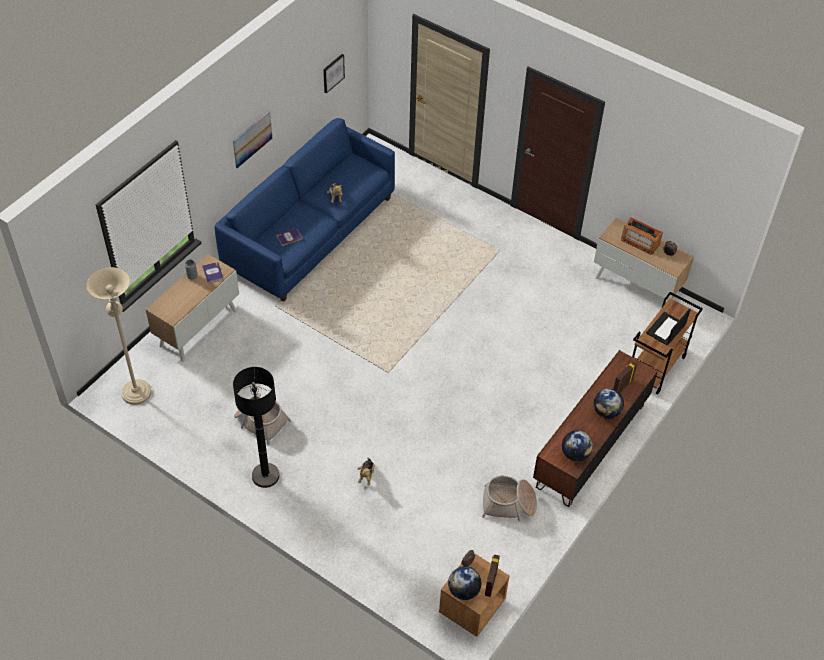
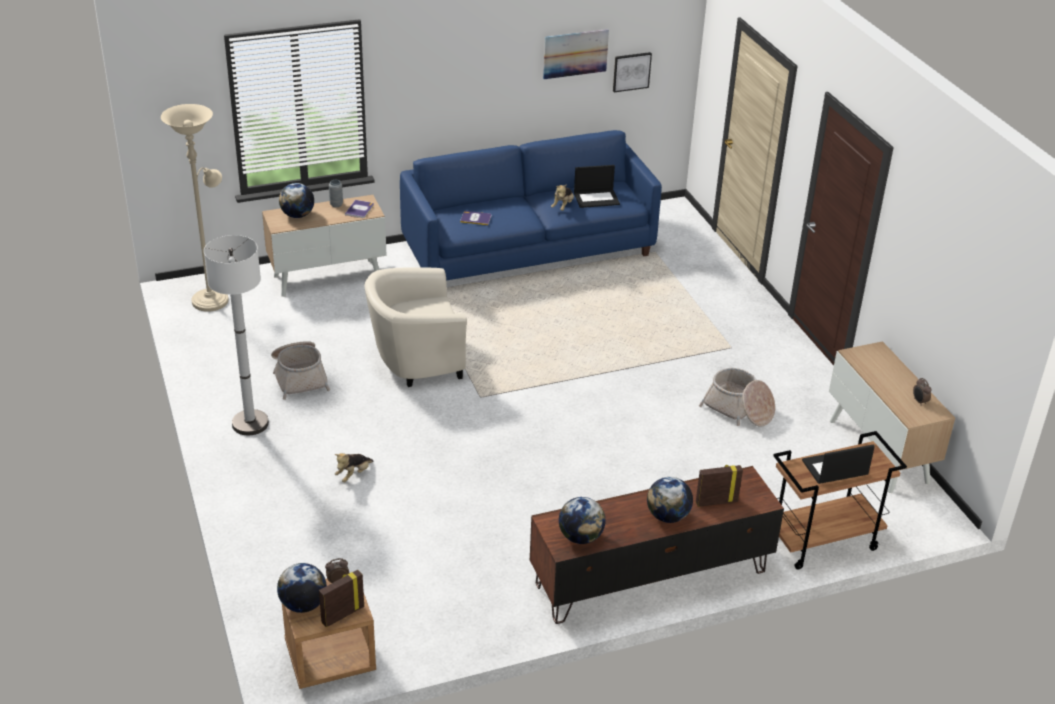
camera: 35 degrees right, 15 degrees down
picture [233,111,272,168] -> picture moved to [543,29,609,79]
black floor lamp [233,367,280,488] -> white floor lamp [204,235,269,435]
basket [482,476,537,521] -> basket moved to [699,368,775,427]
radio [621,217,663,255] -> none
none -> globe [279,183,314,218]
none -> beige armchair [365,267,467,387]
none -> laptop [574,165,620,208]

